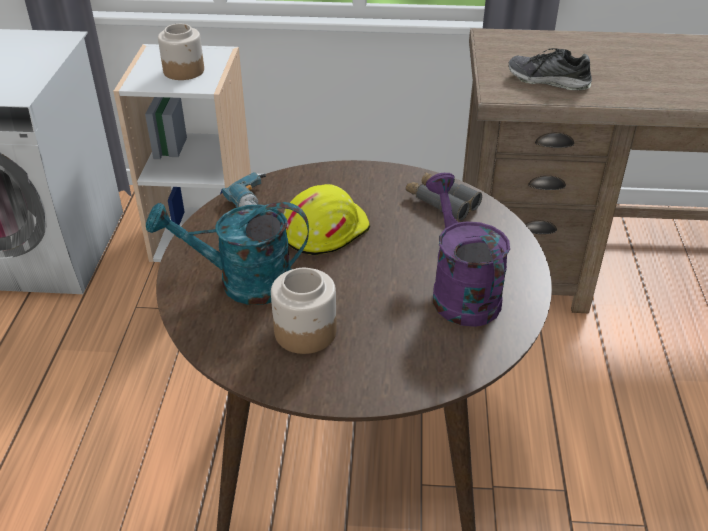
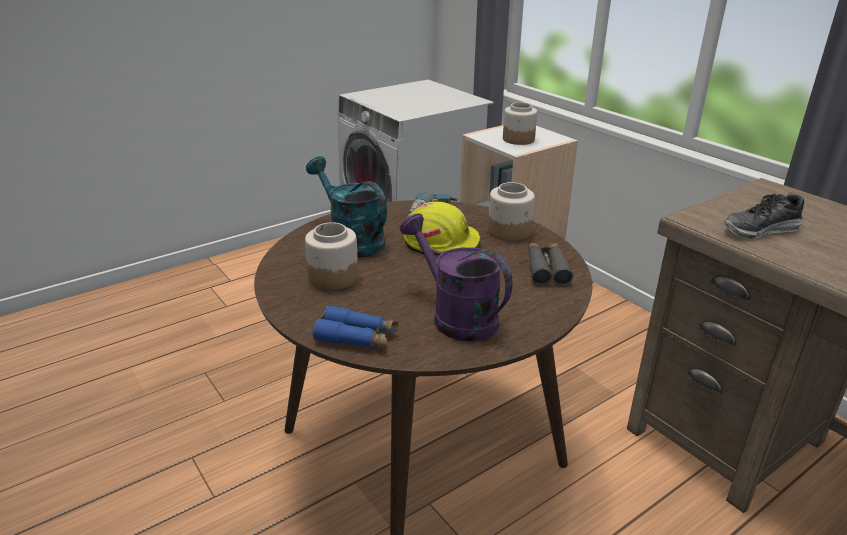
camera: 50 degrees right, 10 degrees down
purple watering can [426,173,510,327] -> purple watering can turned 75 degrees counterclockwise [400,213,513,342]
shoe [508,48,592,90] -> shoe turned 90 degrees counterclockwise [724,192,804,239]
none -> blue binoculars [313,305,398,348]
none -> jar [488,182,535,241]

